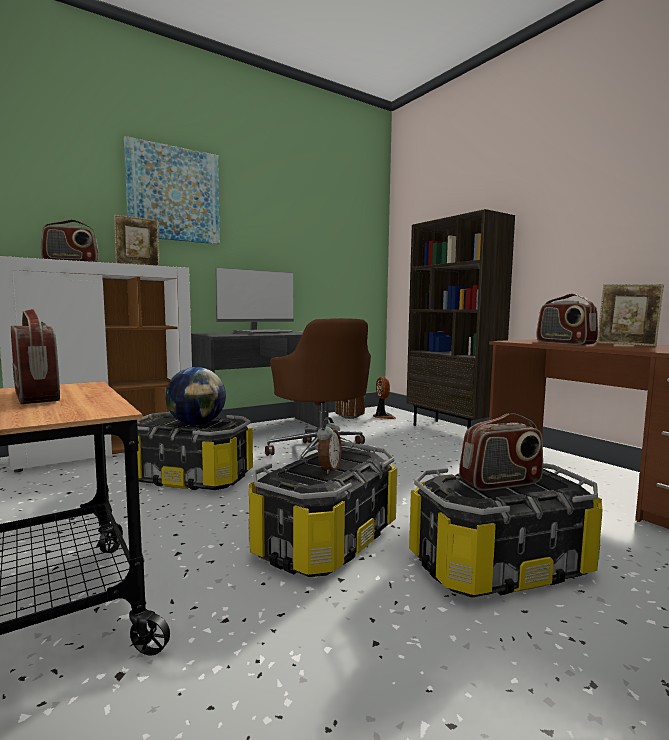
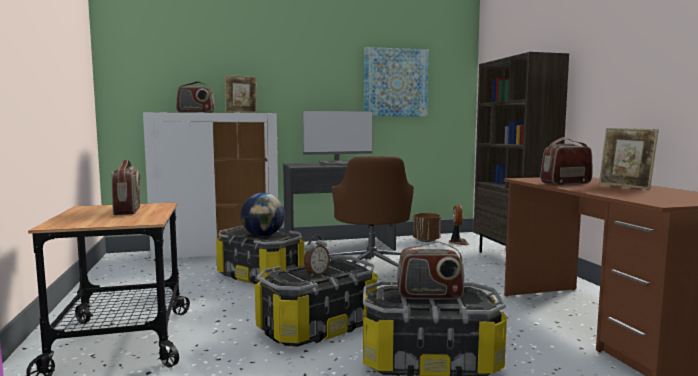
camera: 20 degrees right, 0 degrees up
picture [124,136,220,244] -> picture moved to [364,47,429,117]
radio [536,294,598,345] -> radio turned 75 degrees clockwise [540,137,593,185]

